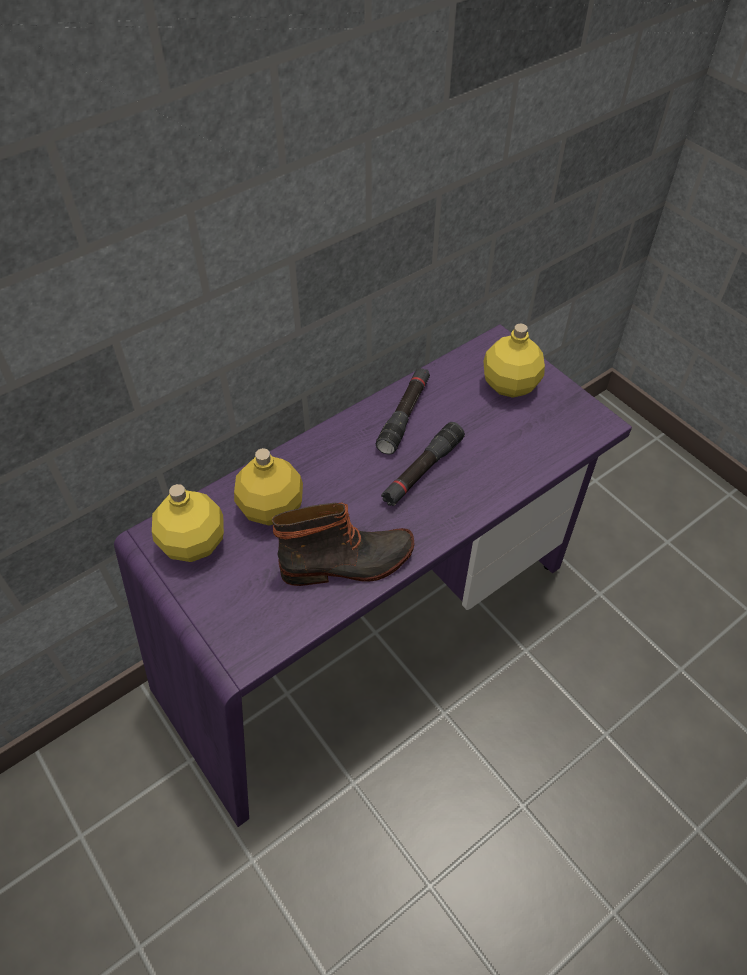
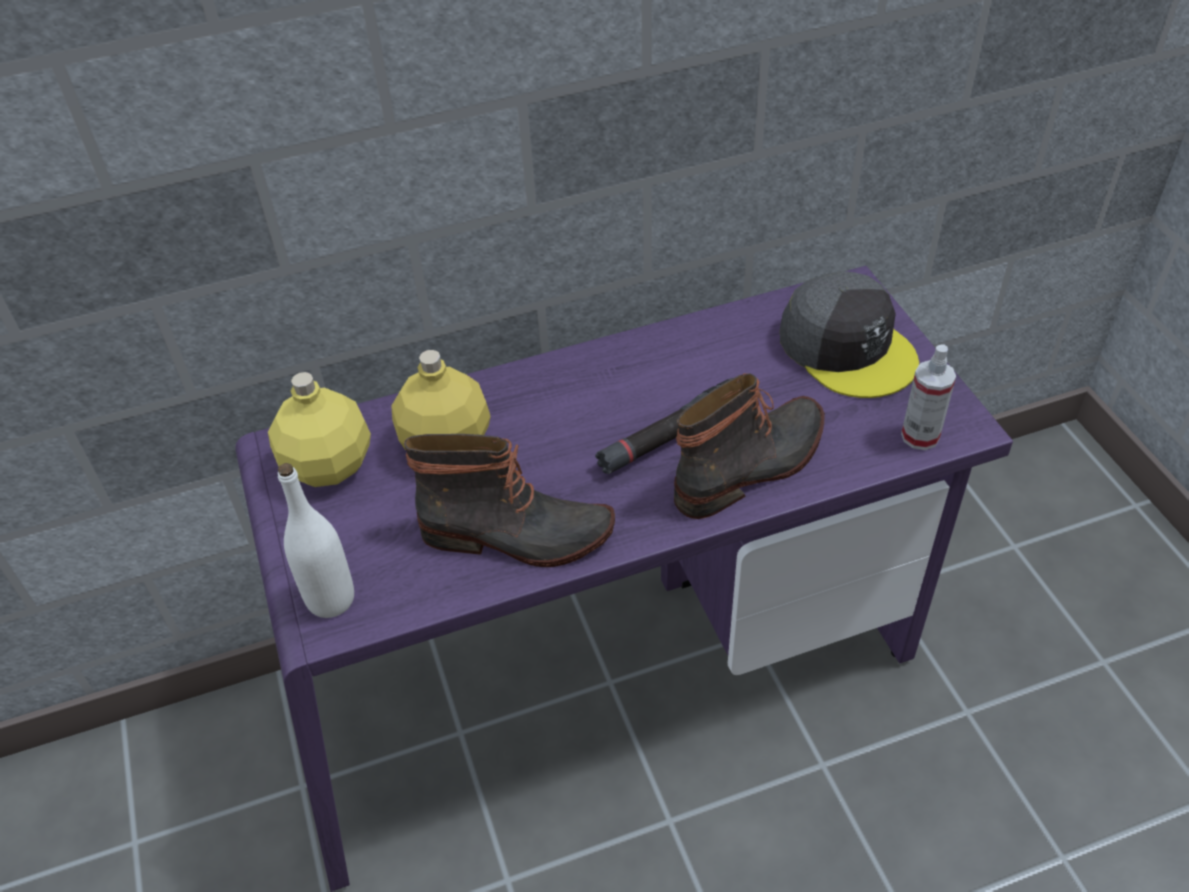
camera: 20 degrees right, 5 degrees down
black flashlight [376,367,430,455] -> none
yellow bottle [483,323,545,398] -> grey cap [780,271,919,398]
none -> white bottle [278,463,354,618]
none -> boot [674,373,825,519]
none -> spray bottle [901,345,956,450]

